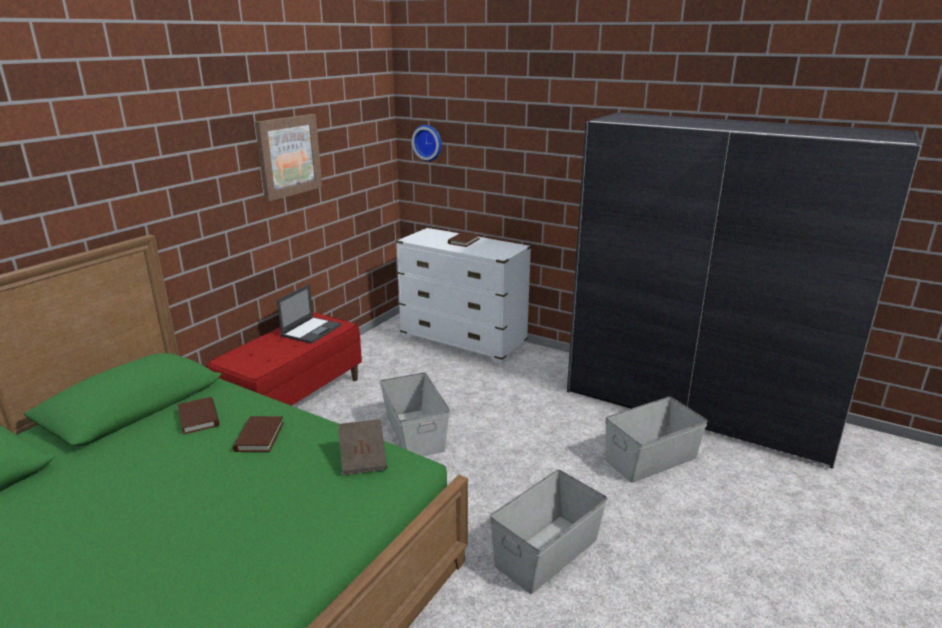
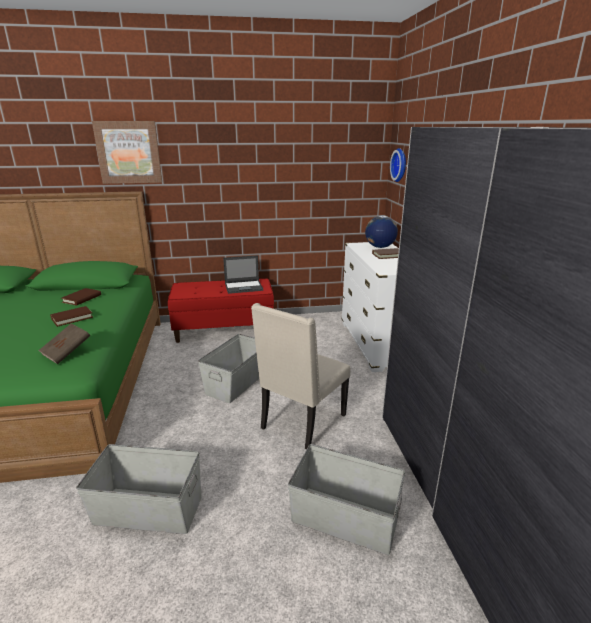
camera: 50 degrees right, 0 degrees up
picture [255,114,322,201] -> picture moved to [92,121,162,184]
none -> beige chair [251,303,350,449]
none -> globe [365,216,398,248]

